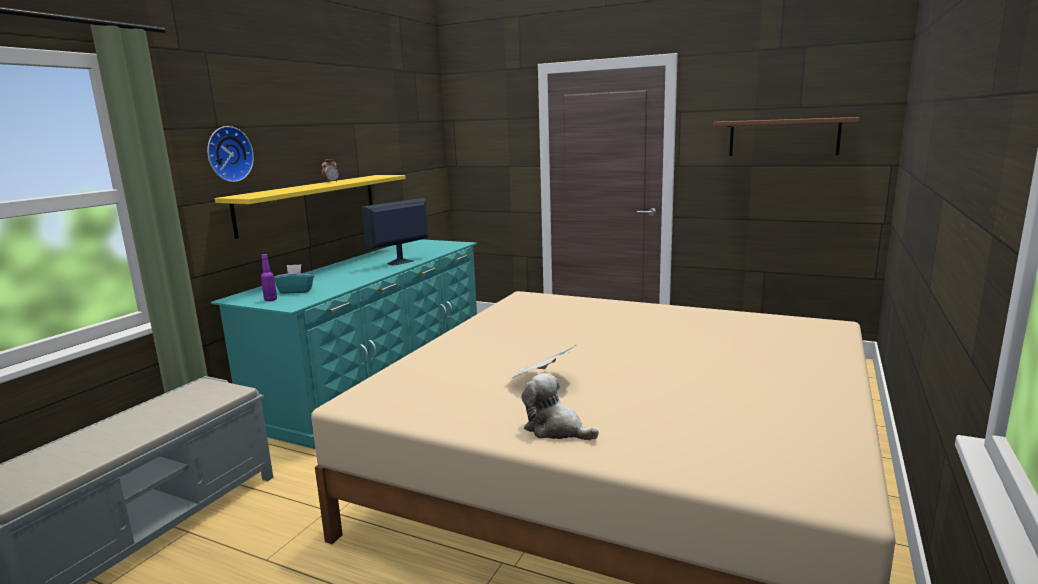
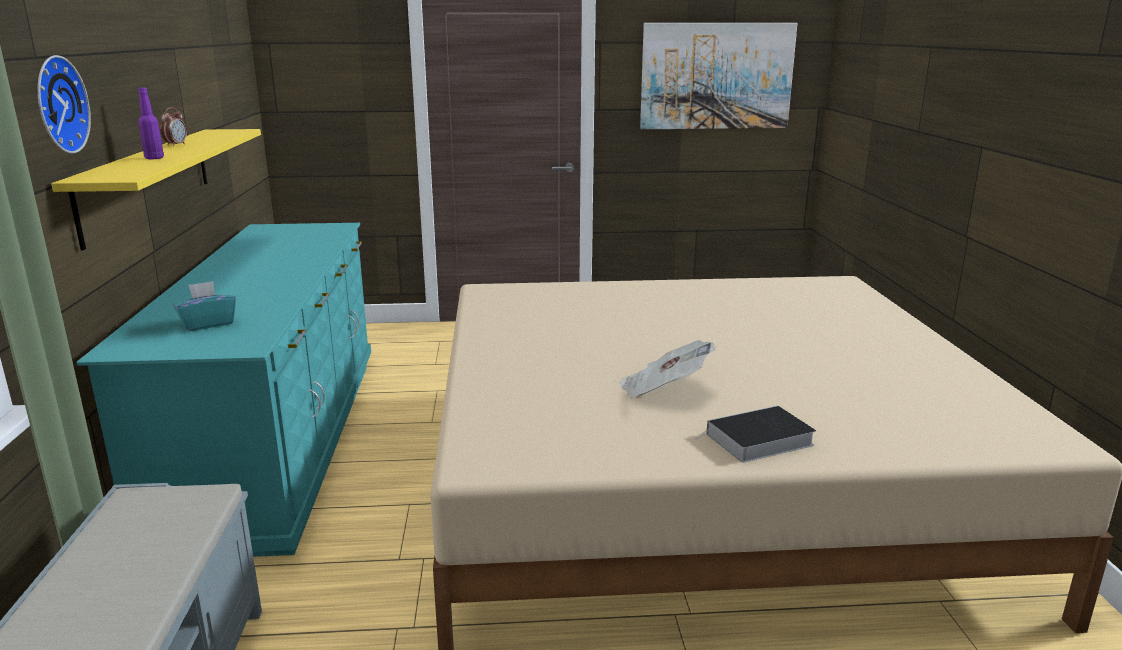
camera: 30 degrees left, 5 degrees up
purple bottle [261,254,277,301] -> purple bottle moved to [138,88,164,159]
monitor [362,198,428,266] -> none
plush toy [521,373,599,440] -> book [695,406,816,463]
brown shelf [713,117,860,156] -> picture [640,23,798,129]

